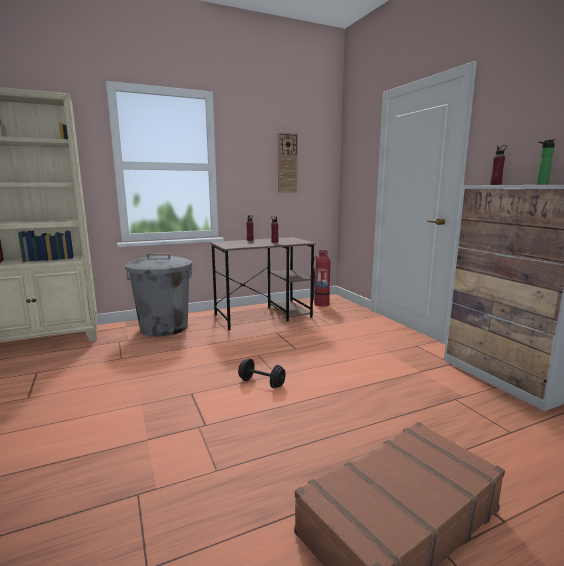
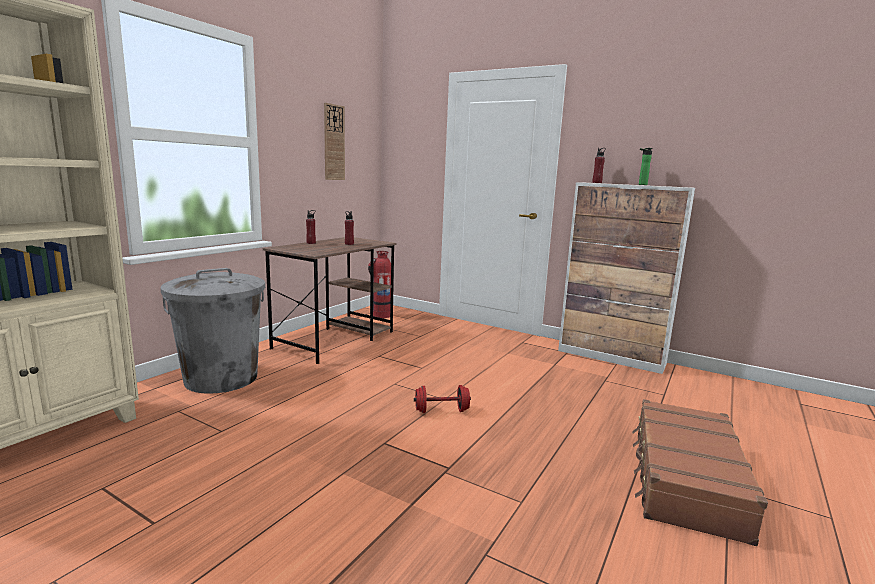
camera: 35 degrees left, 0 degrees up
black dumbbell [238,359,286,388] -> red dumbbell [414,385,471,413]

